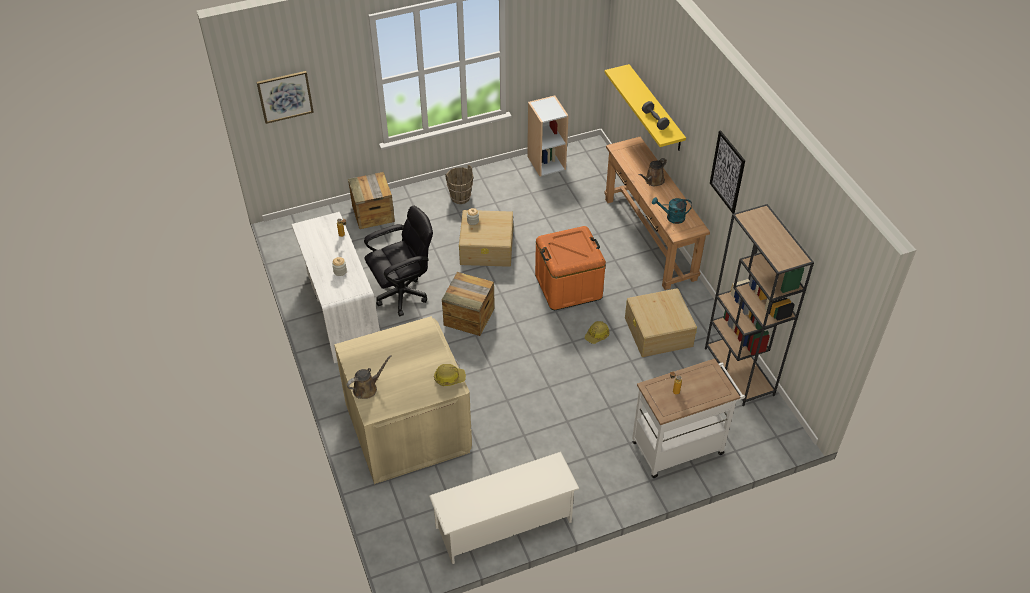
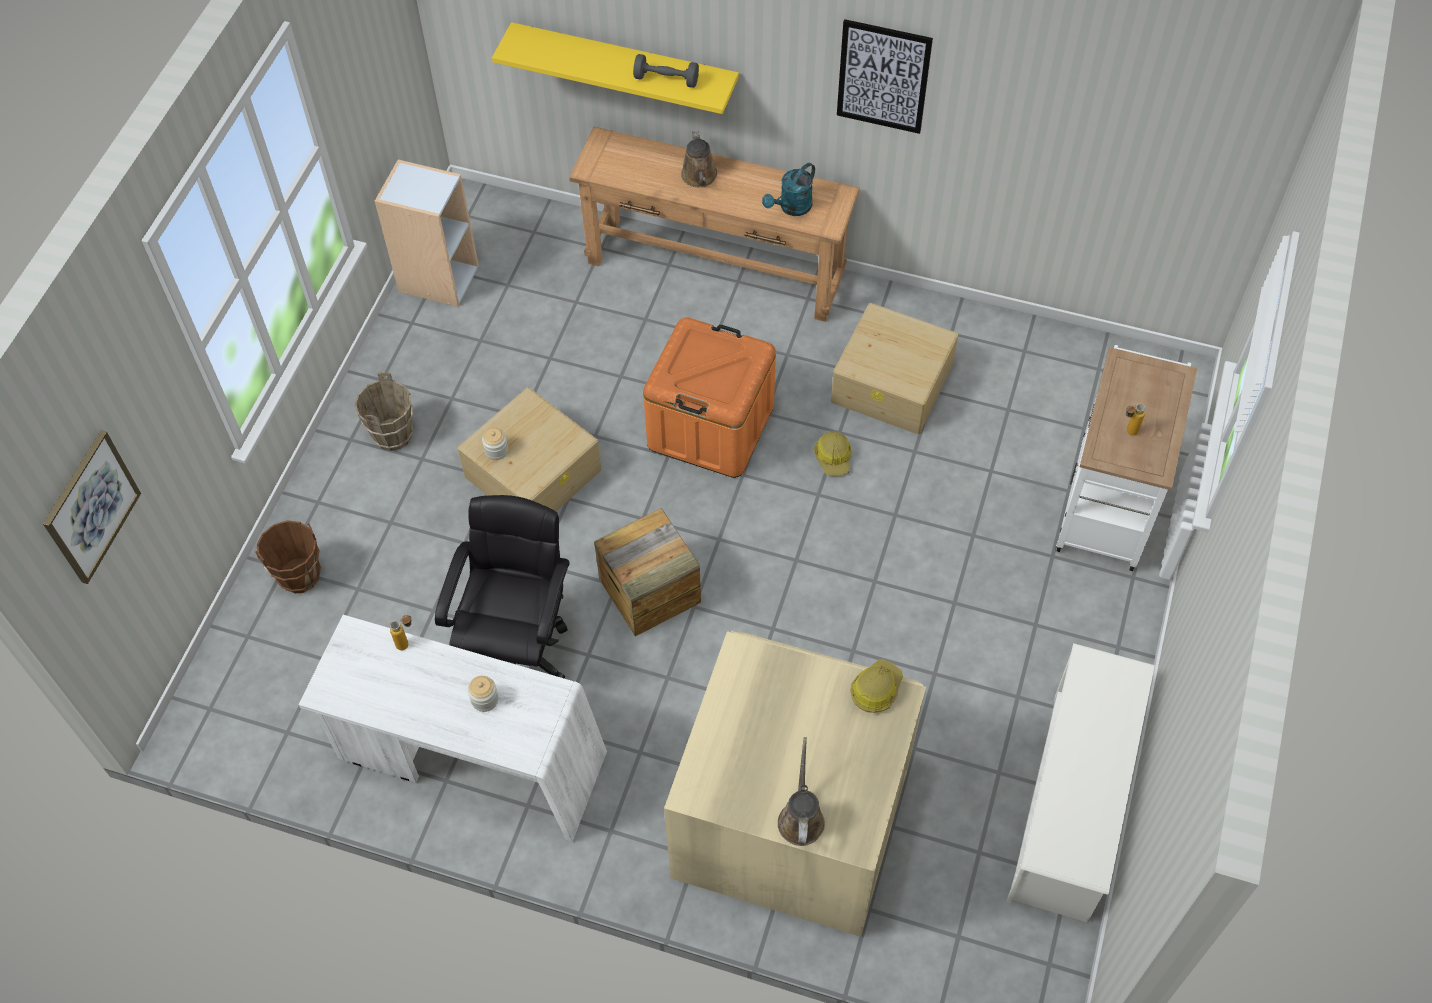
camera: 50 degrees left, 10 degrees up
crate [348,172,395,229] -> brown bucket [255,520,321,593]
bookcase [705,204,814,406] -> none

